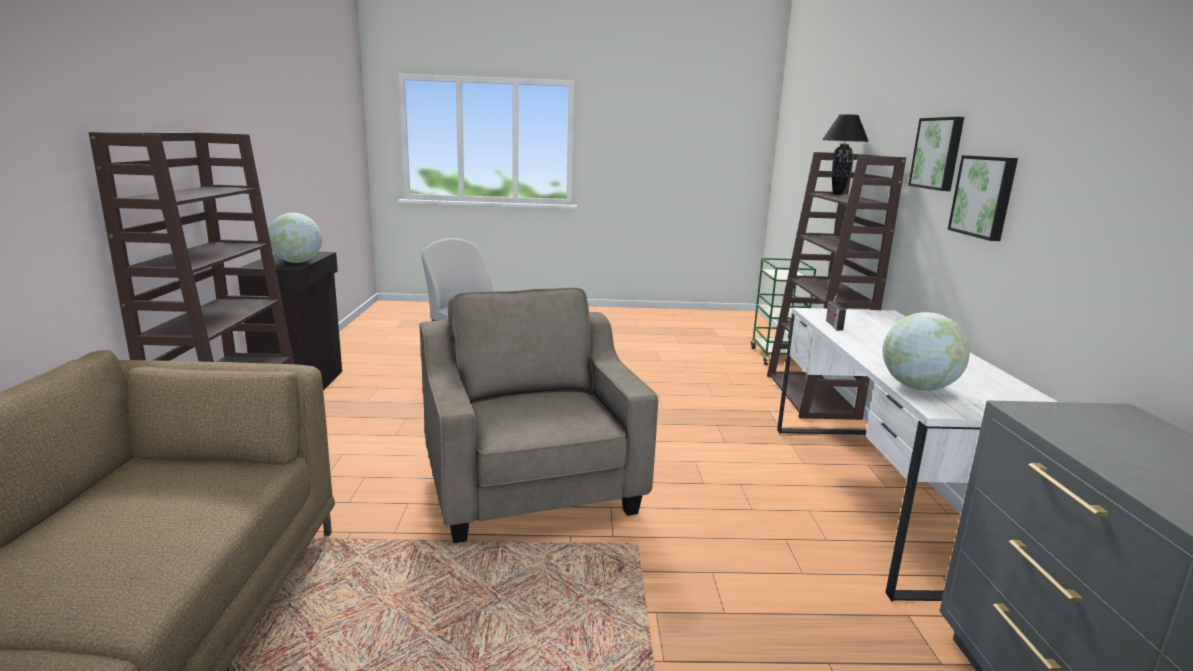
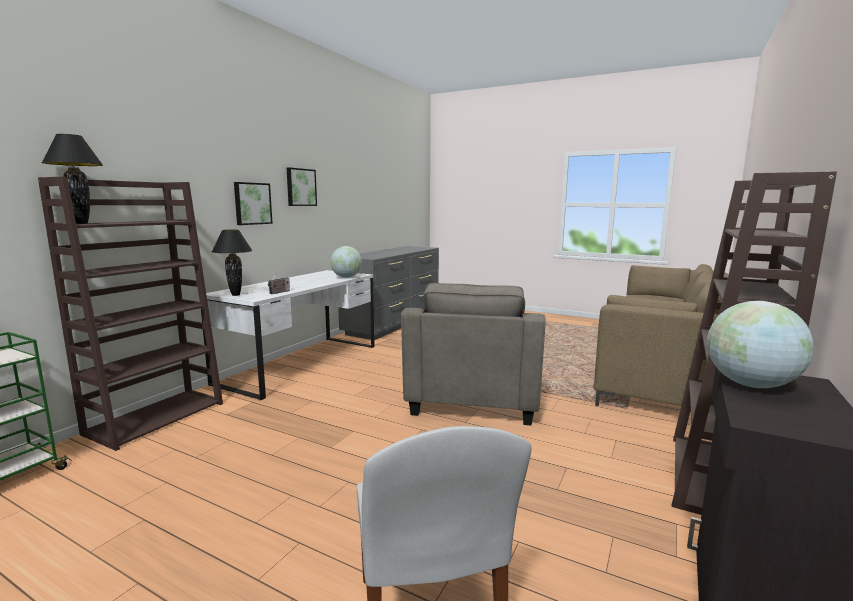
camera: 150 degrees left, 5 degrees down
picture [908,117,964,191] -> picture moved to [287,168,317,206]
none -> black table lamp [212,230,253,296]

